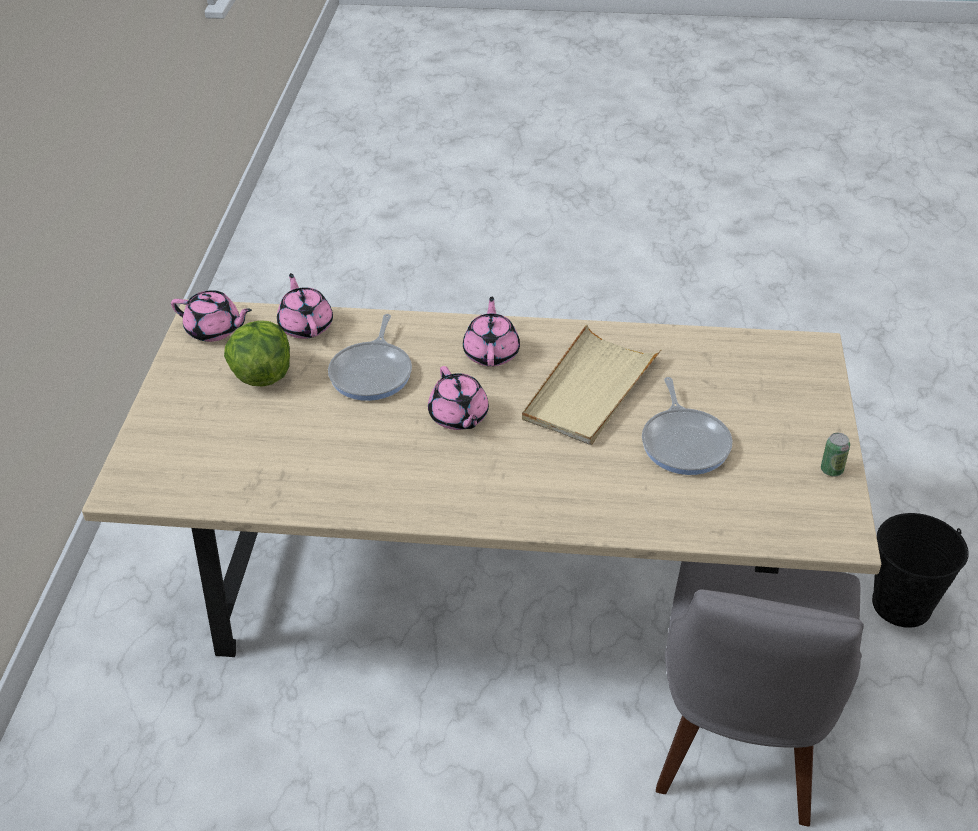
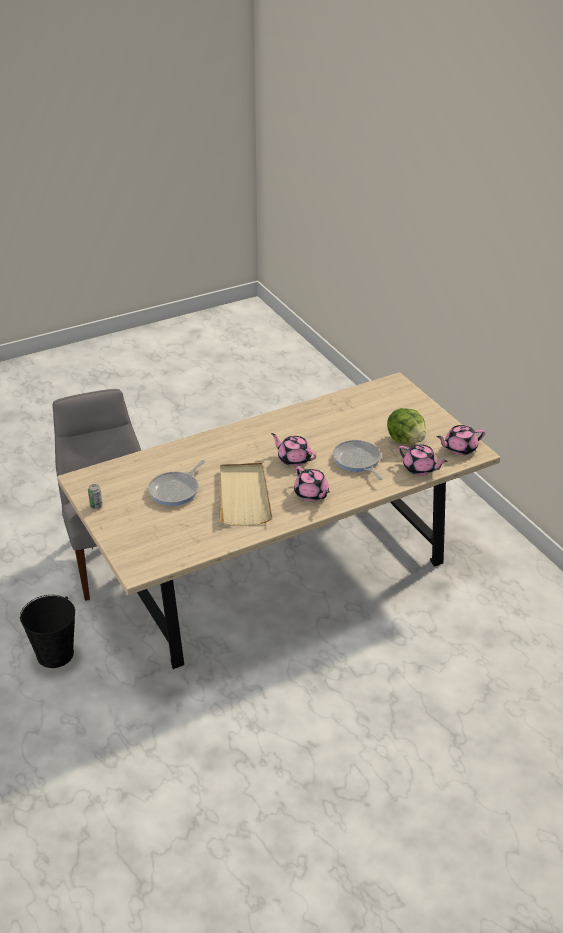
camera: 145 degrees right, 5 degrees down
frying pan [642,377,732,475] -> frying pan turned 105 degrees counterclockwise [148,460,205,506]

